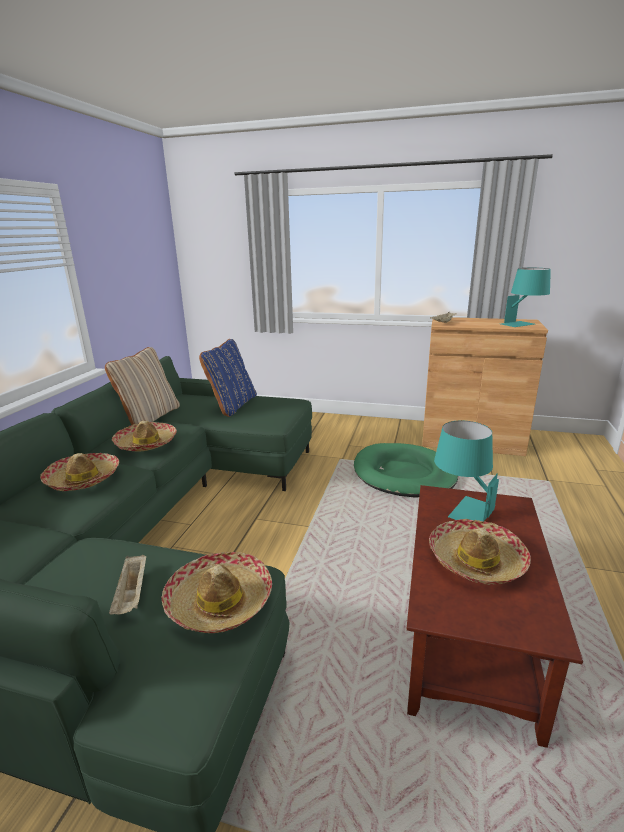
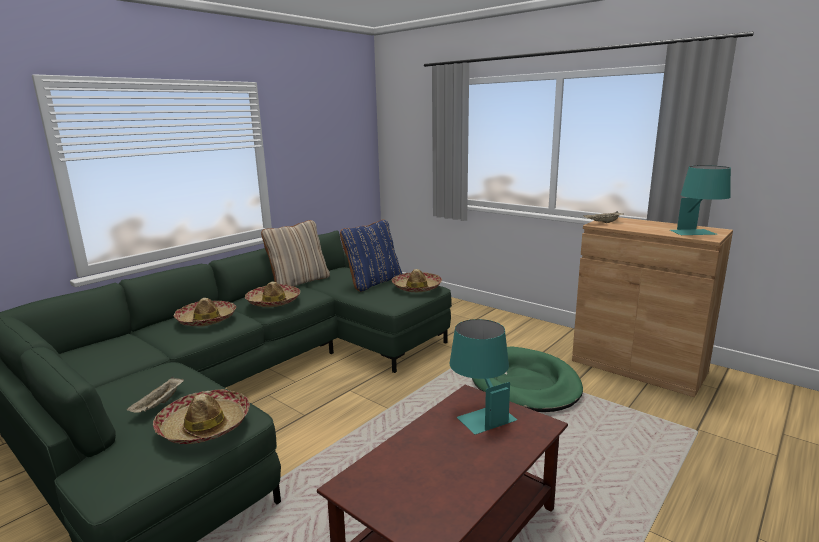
camera: 25 degrees right, 5 degrees down
hat [429,519,531,585] -> hat moved to [392,269,442,292]

